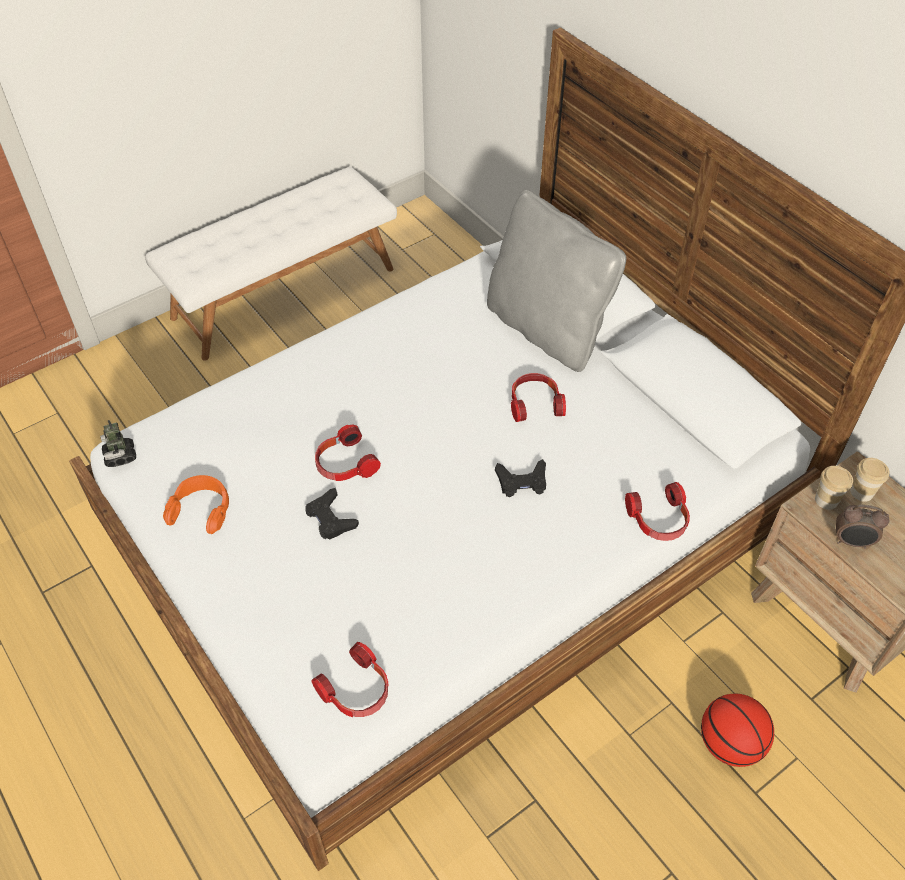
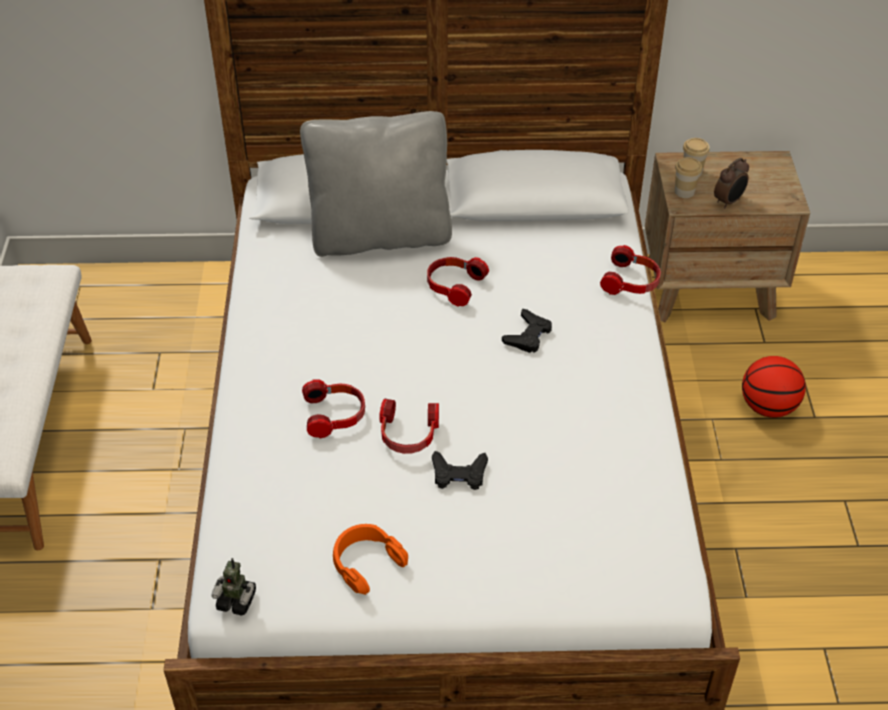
camera: 55 degrees left, 5 degrees down
headphones [311,642,389,717] -> headphones moved to [302,379,365,438]

